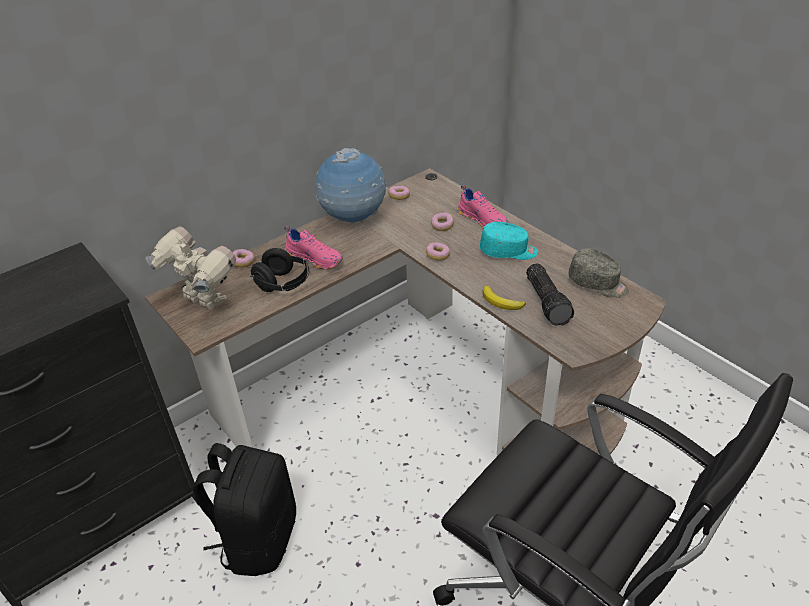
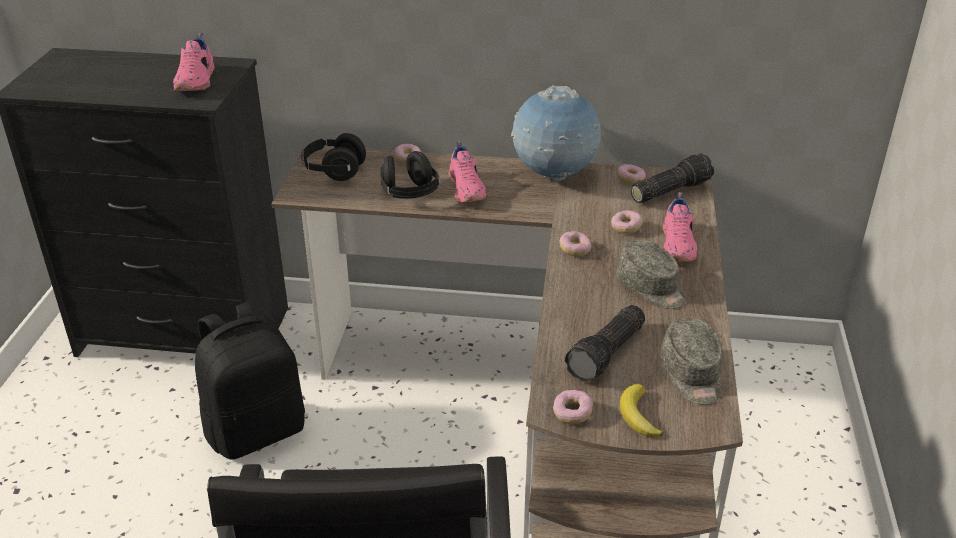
camera: 45 degrees right, 5 degrees down
toy robot [146,227,236,310] -> black headphones [301,133,366,181]
turquoise cap [480,222,538,260] -> grey cap [616,240,686,309]
banana [483,286,526,310] -> banana moved to [619,384,664,437]
none -> pink shoe [173,33,215,91]
none -> donut [553,390,593,424]
none -> flashlight [631,153,714,203]

